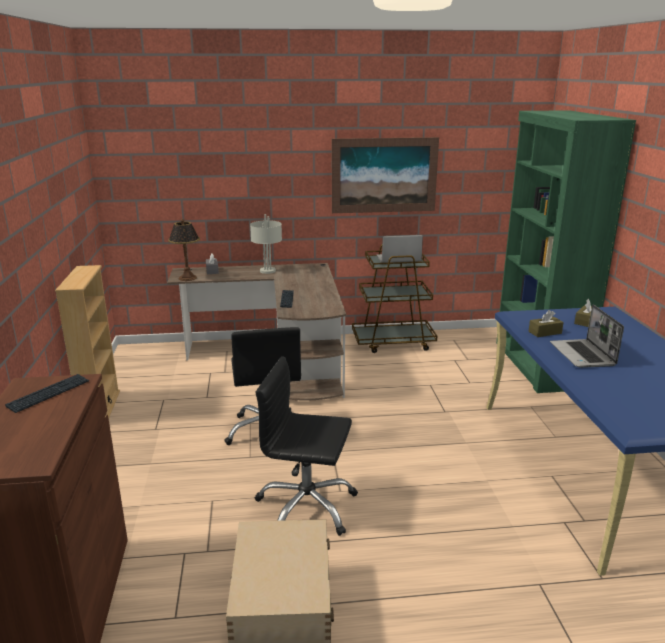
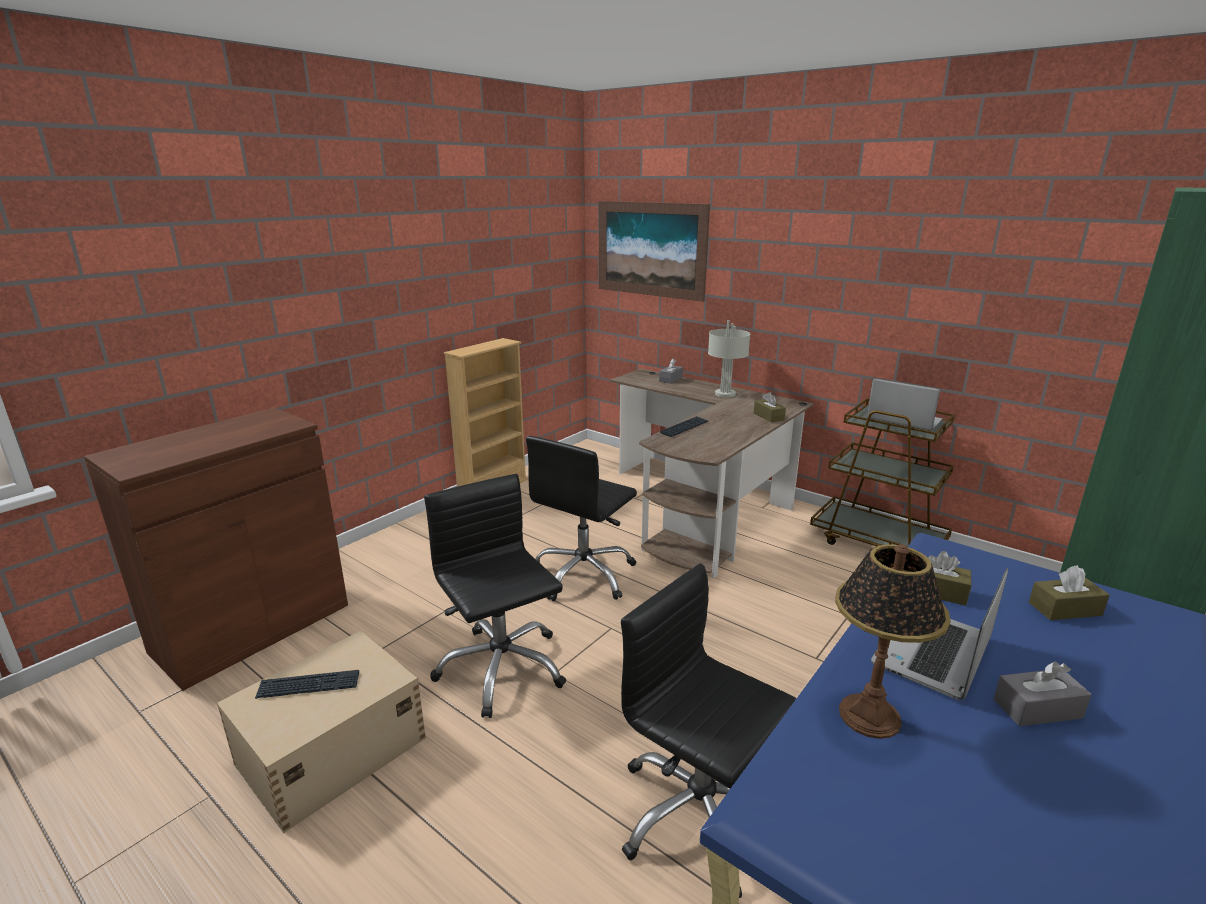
camera: 45 degrees right, 0 degrees up
keyboard [5,374,89,413] -> keyboard moved to [255,670,359,699]
table lamp [168,219,200,281] -> table lamp moved to [835,544,951,739]
picture [332,137,439,213] -> picture moved to [599,201,710,302]
none -> black office chair [621,563,796,898]
none -> brown tissue box [754,392,786,422]
none -> grey tissue box [994,662,1092,726]

